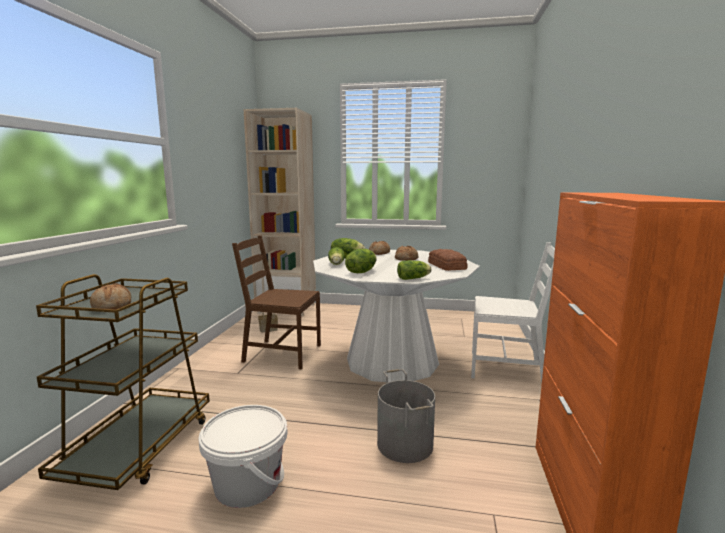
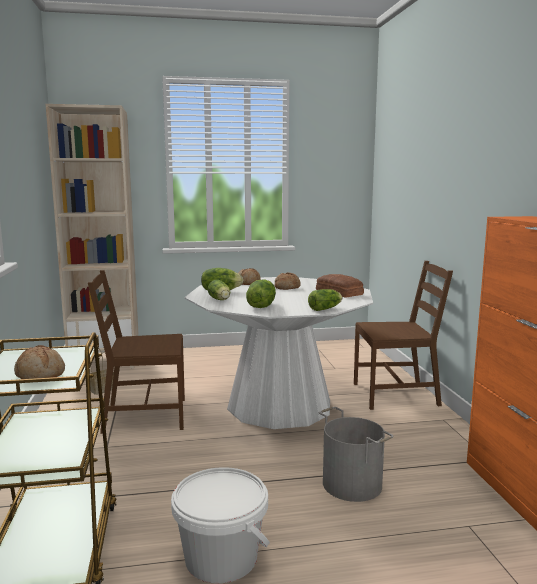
camera: 20 degrees left, 0 degrees up
white chair [471,242,555,382] -> brown chair [354,261,453,410]

